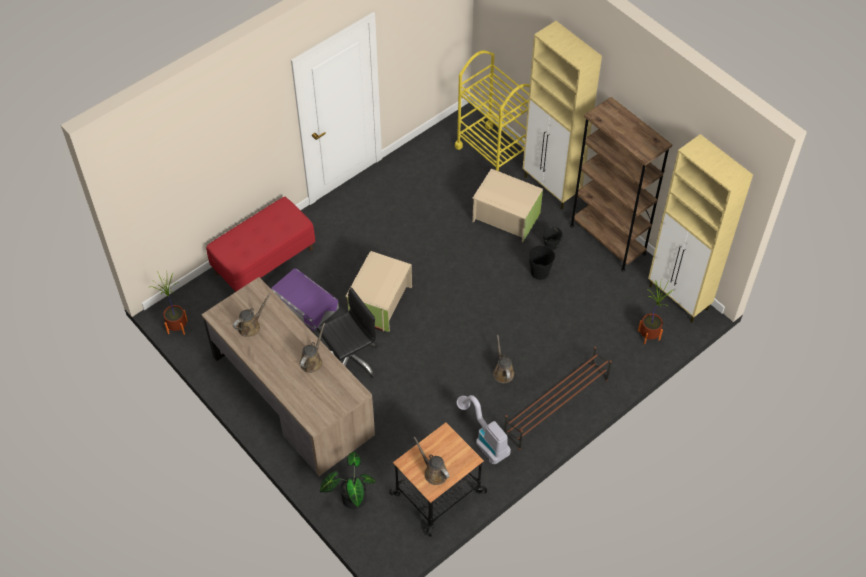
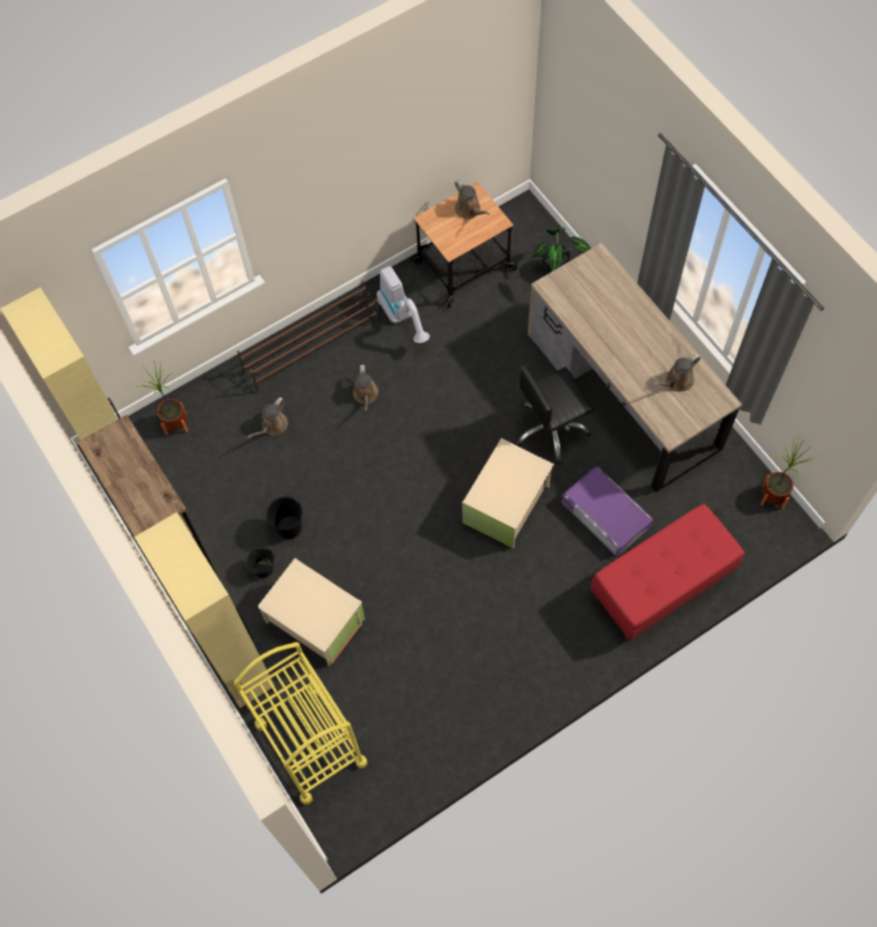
camera: 170 degrees left, 10 degrees up
brown watering can [300,323,325,373] -> brown watering can moved to [247,397,288,438]

